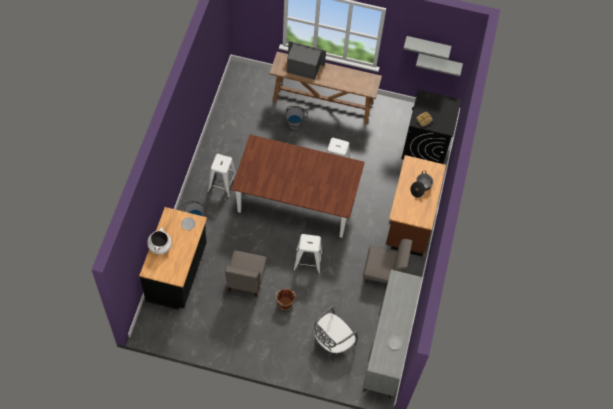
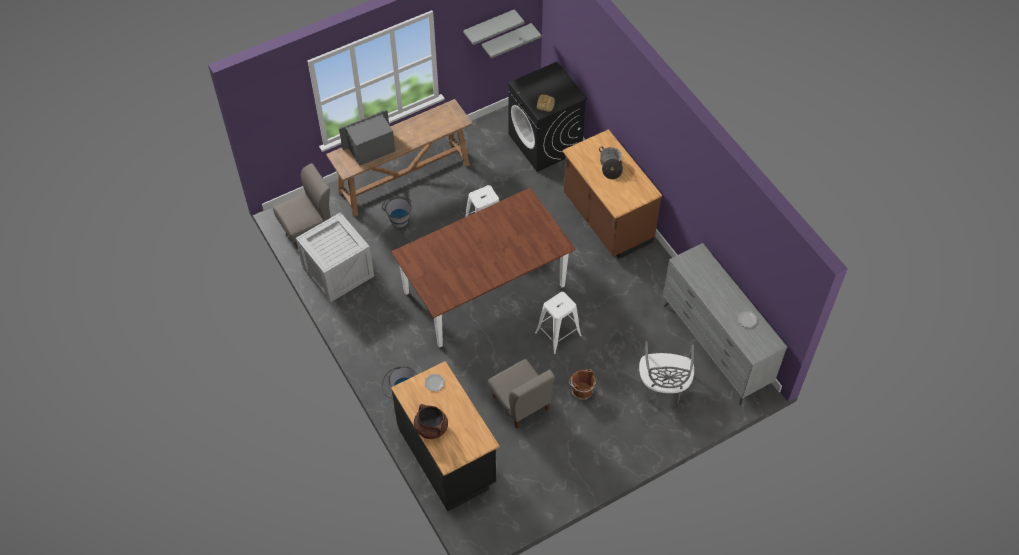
camera: 40 degrees left, 5 degrees down
white cooking pot [147,228,172,254] -> brown cooking pot [414,404,448,439]
white stool [208,154,236,197] -> none
grey chair [363,239,412,283] -> grey chair moved to [273,163,331,249]
none -> crate [296,212,374,302]

